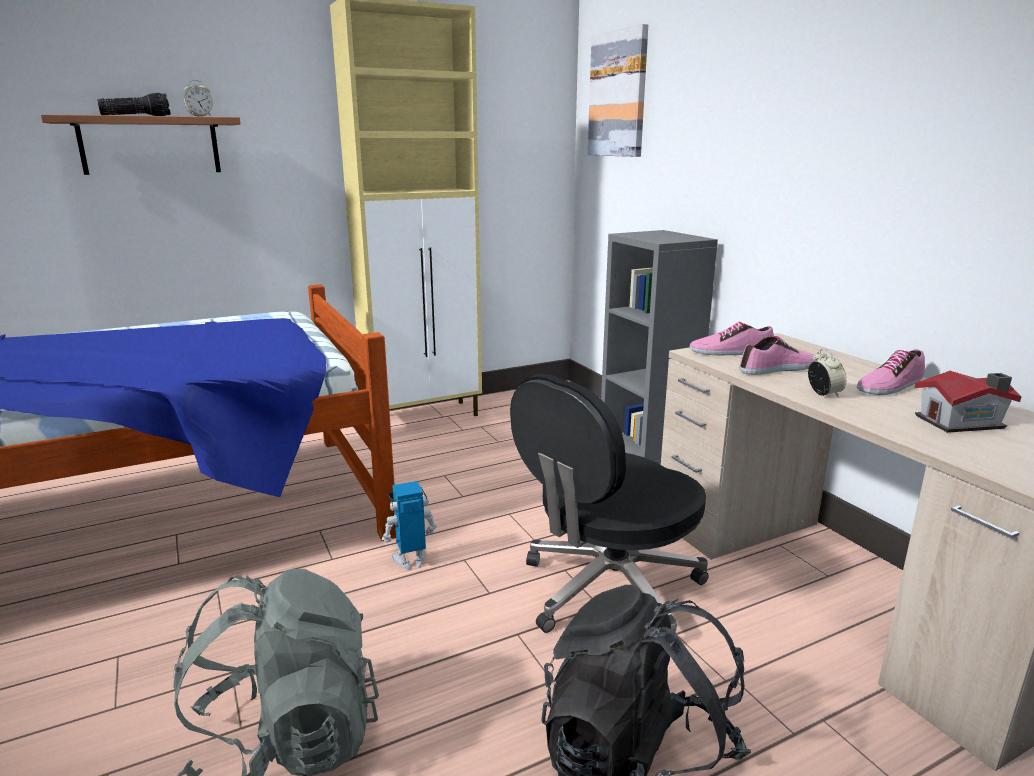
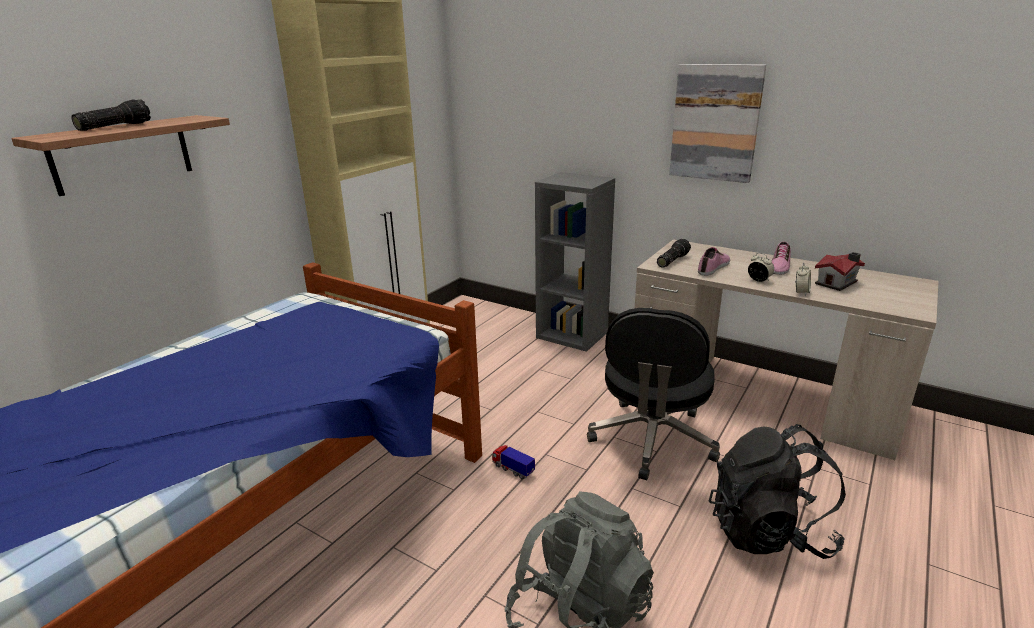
camera: 30 degrees left, 5 degrees up
alarm clock [184,80,213,117] -> alarm clock moved to [795,263,811,296]
toy robot [382,481,437,570] -> toy truck [492,445,535,479]
picture [588,24,648,157] -> picture moved to [669,64,766,183]
shoe [689,322,774,355] -> flashlight [657,239,691,268]

